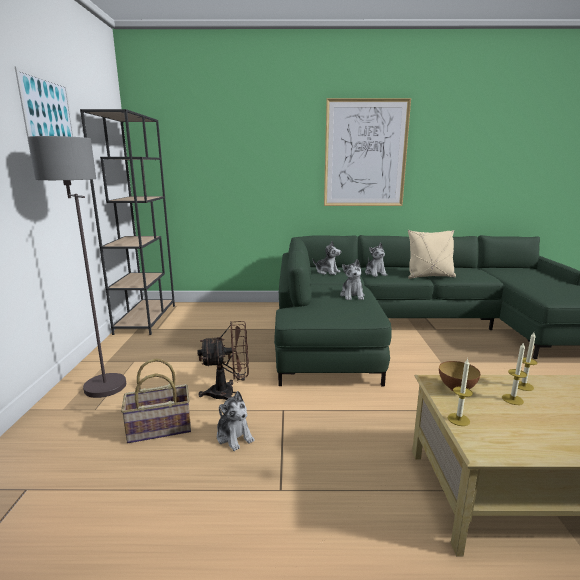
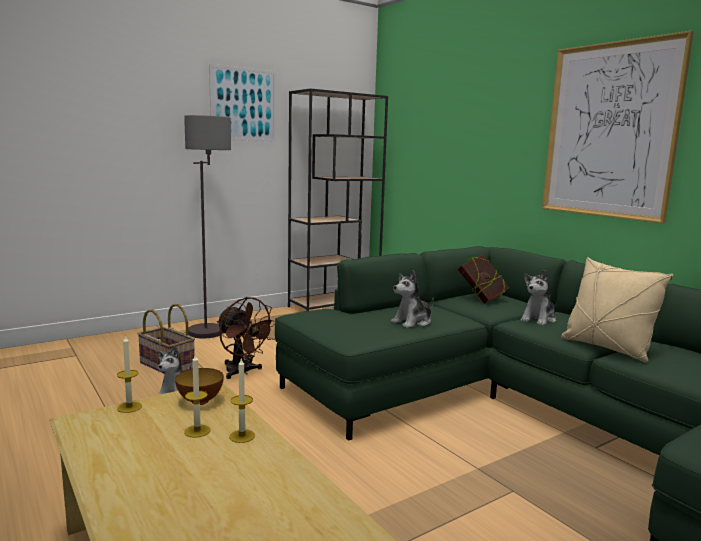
camera: 55 degrees right, 5 degrees down
plush toy [313,241,341,275] -> book [458,255,509,304]

